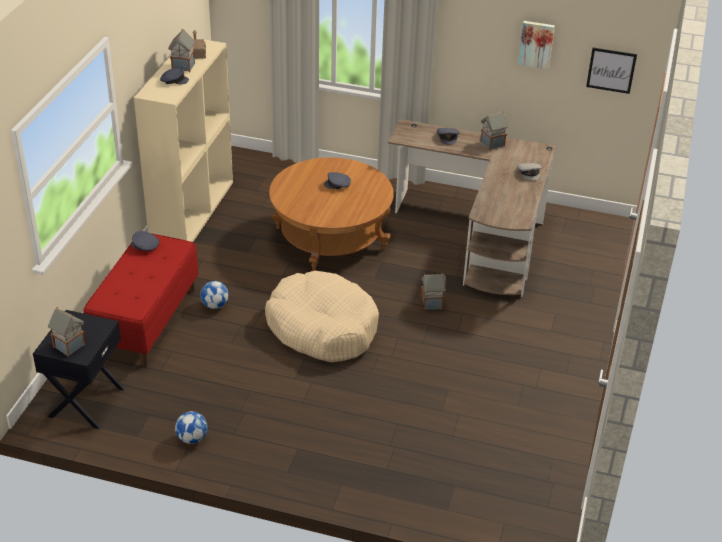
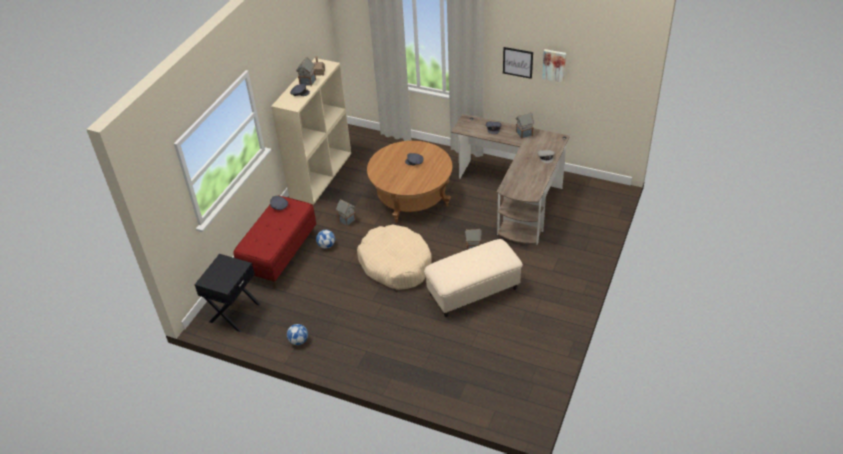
camera: 10 degrees right, 5 degrees up
toy house [48,307,85,357] -> toy house moved to [336,199,356,226]
picture [586,48,637,94] -> picture moved to [503,47,533,79]
none -> beige ottoman [424,239,523,317]

